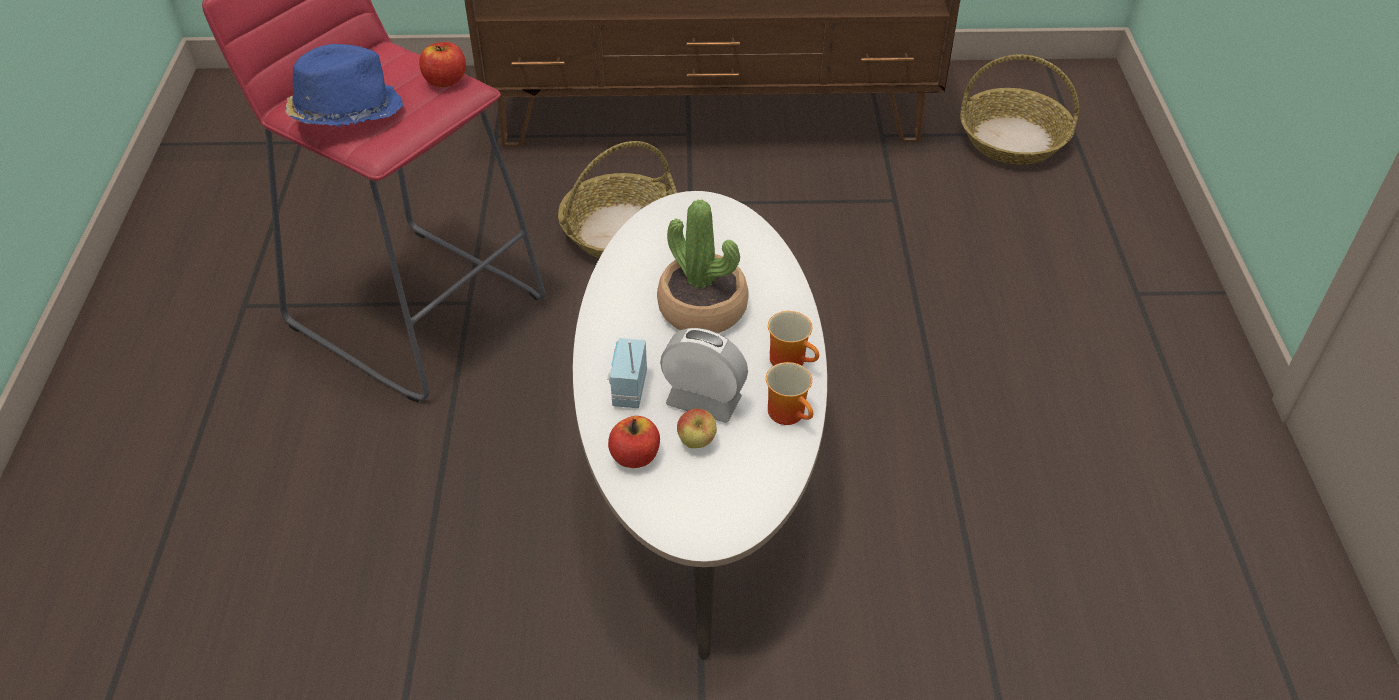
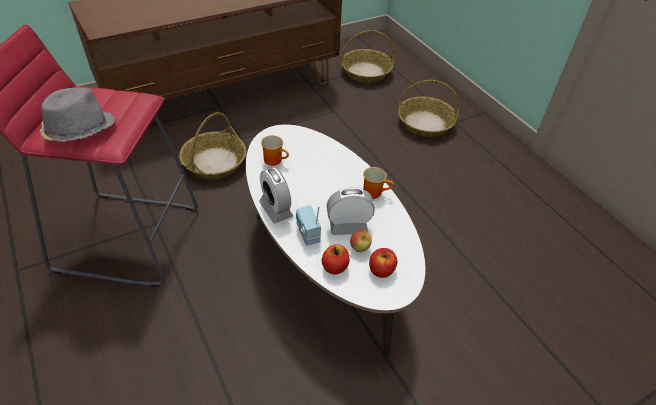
camera: 30 degrees left, 0 degrees up
blue hat [286,44,403,127] -> grey hat [39,88,115,142]
apple [419,42,466,88] -> apple moved to [369,248,397,278]
potted plant [657,200,749,333] -> none
mug [766,362,813,425] -> mug moved to [261,135,289,166]
none -> alarm clock [259,167,293,223]
none -> basket [398,80,460,137]

